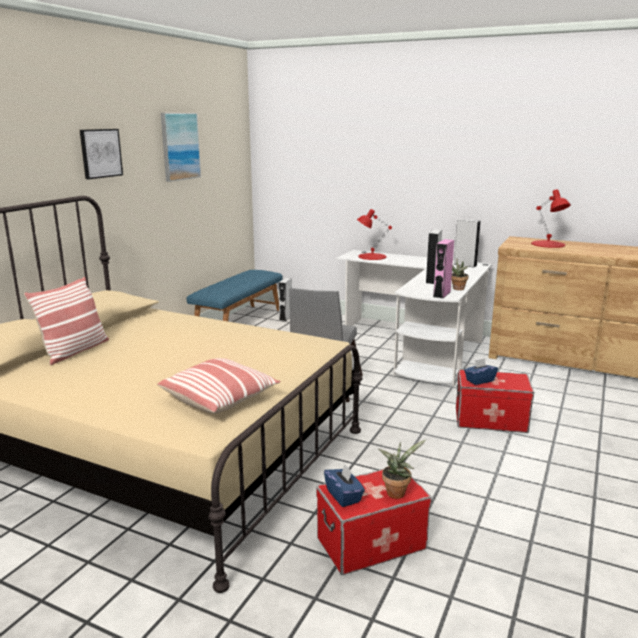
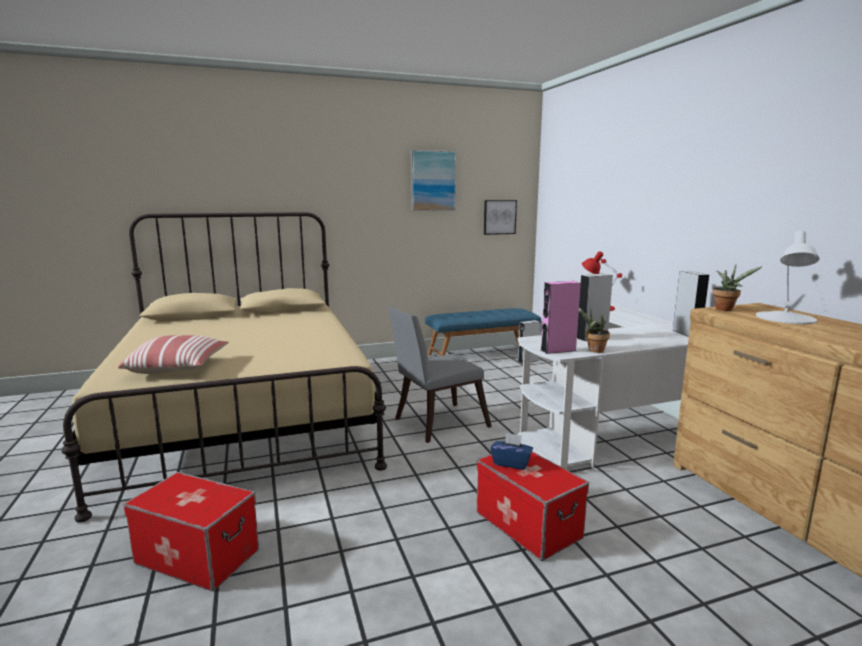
camera: 45 degrees right, 5 degrees down
pillow [24,277,109,365] -> none
picture [79,129,123,179] -> picture moved to [484,200,517,235]
blue tissue box [324,464,365,507] -> none
potted plant [378,439,426,499] -> potted plant moved to [713,265,763,311]
red table lamp [531,189,571,248] -> white table lamp [756,230,820,324]

